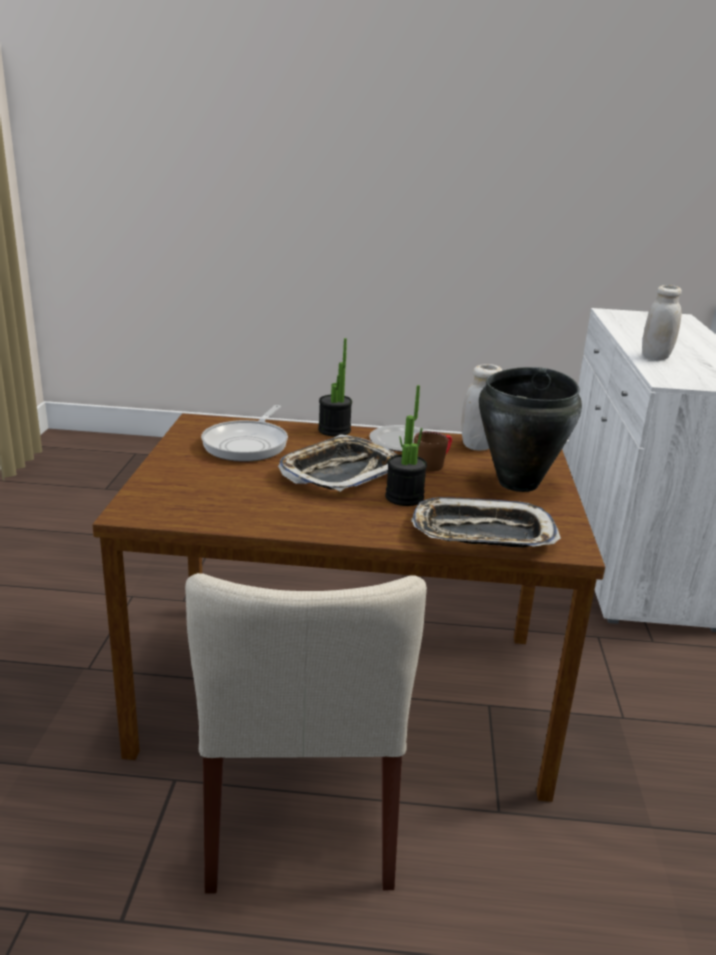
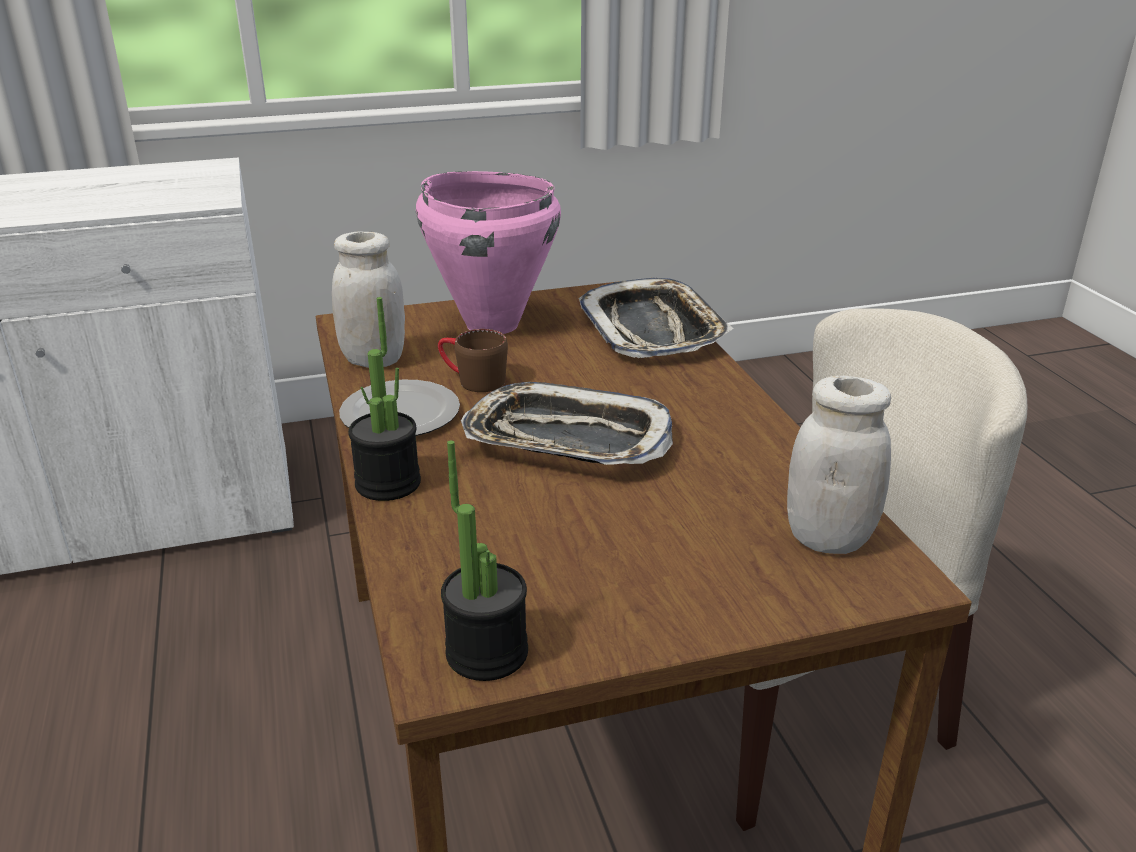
camera: 110 degrees left, 5 degrees up
frying pan [201,405,288,462] -> none
potted plant [385,385,427,506] -> potted plant moved to [441,440,528,681]
black cooking pot [479,367,582,492] -> pink cooking pot [416,171,561,334]
white jar [642,285,682,361] -> white jar moved to [787,376,891,554]

